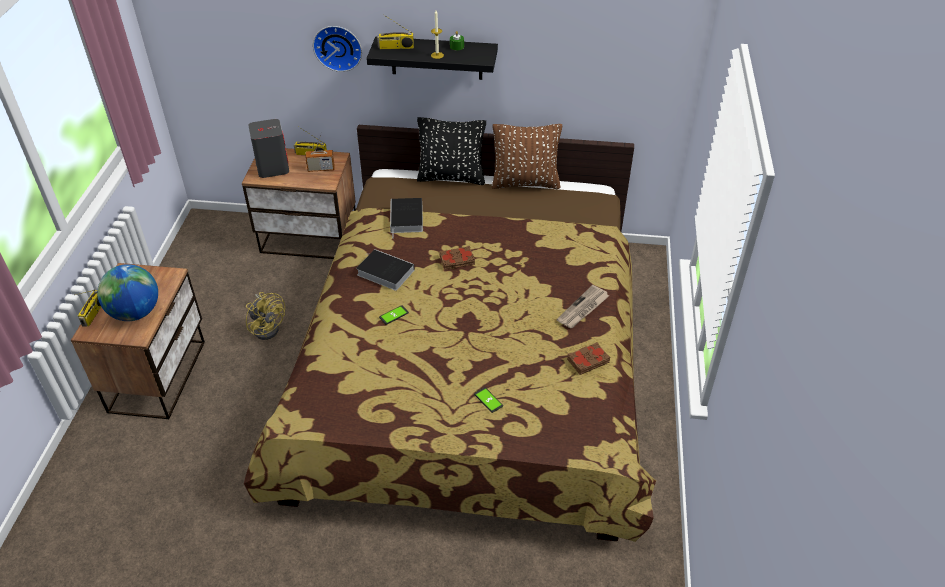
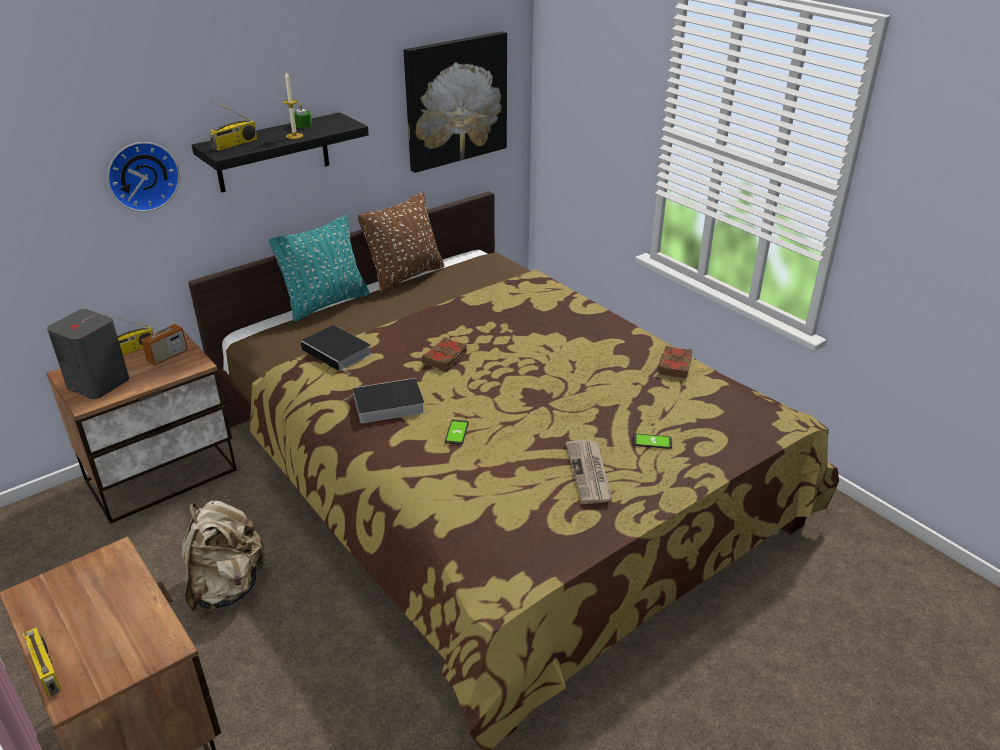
camera: 45 degrees left, 10 degrees down
globe [97,264,158,321] -> none
yellow fan [246,292,285,340] -> beige backpack [181,501,268,614]
black pillow [417,117,486,185] -> turquoise pillow [269,215,369,322]
newspaper [557,285,609,328] -> newspaper moved to [566,440,613,504]
none -> picture [404,31,507,173]

